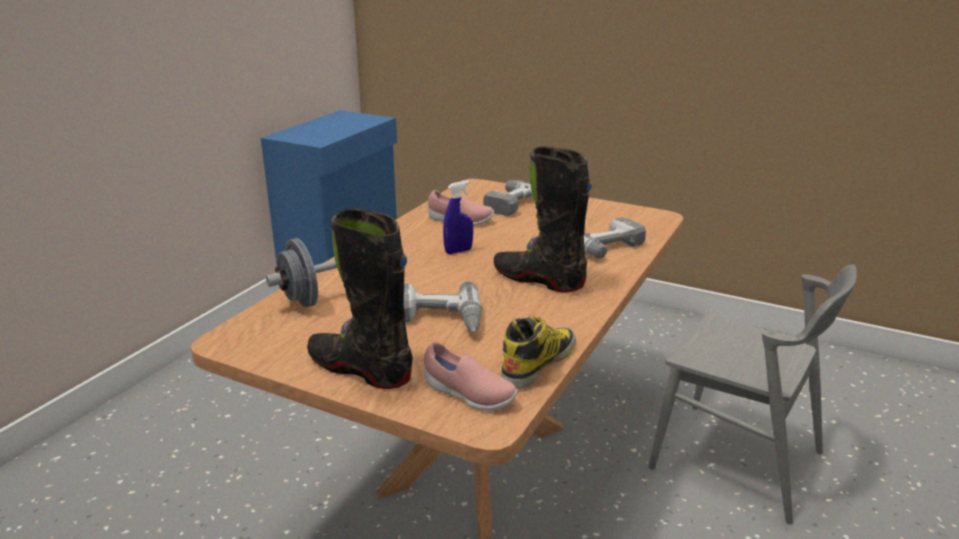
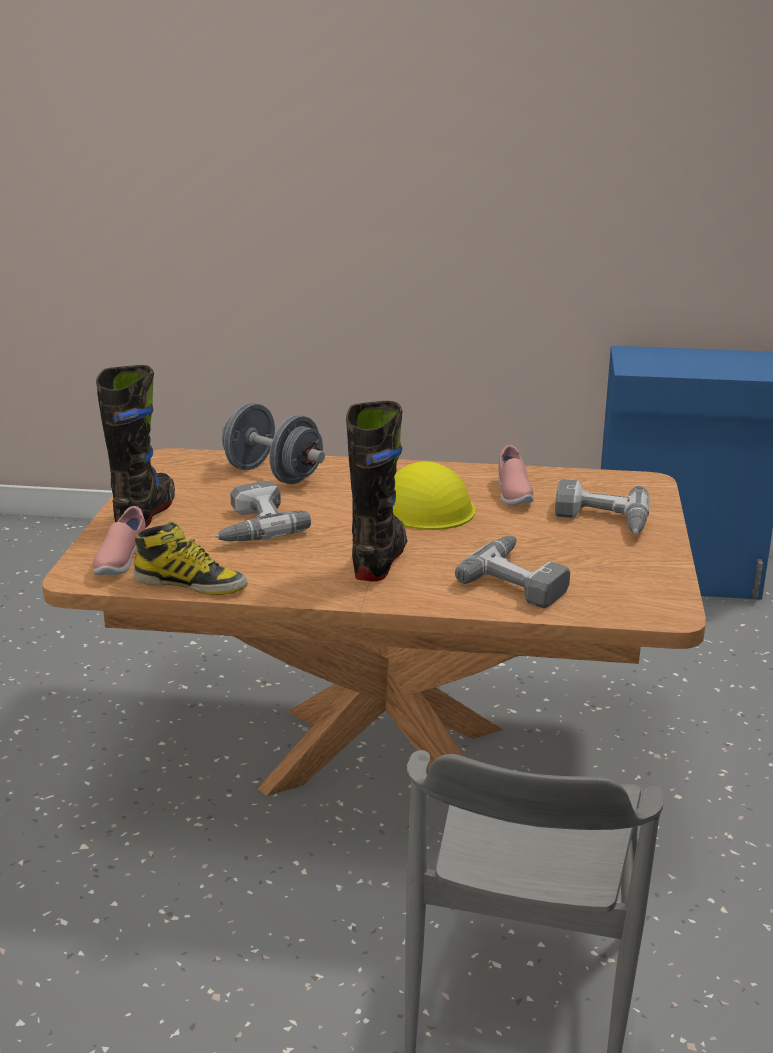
camera: 70 degrees right, 0 degrees up
blue spray bottle [443,181,473,254] -> yellow hard hat [393,462,475,530]

